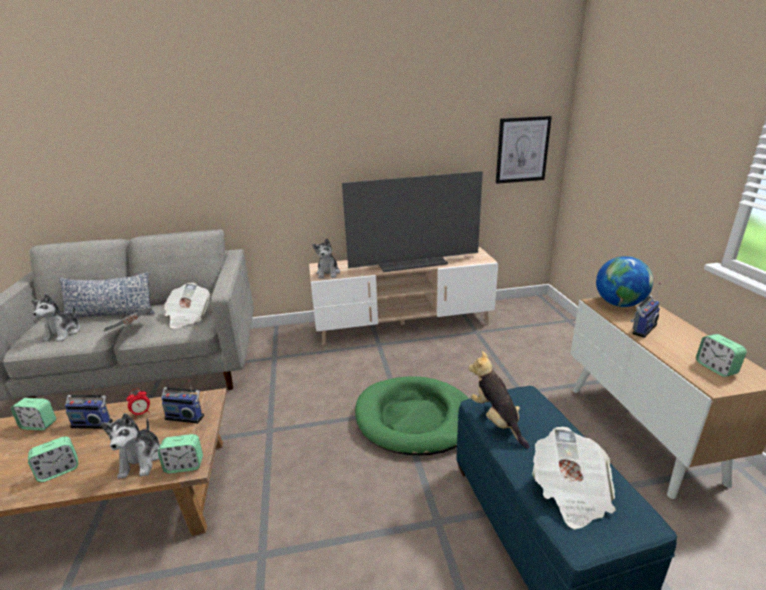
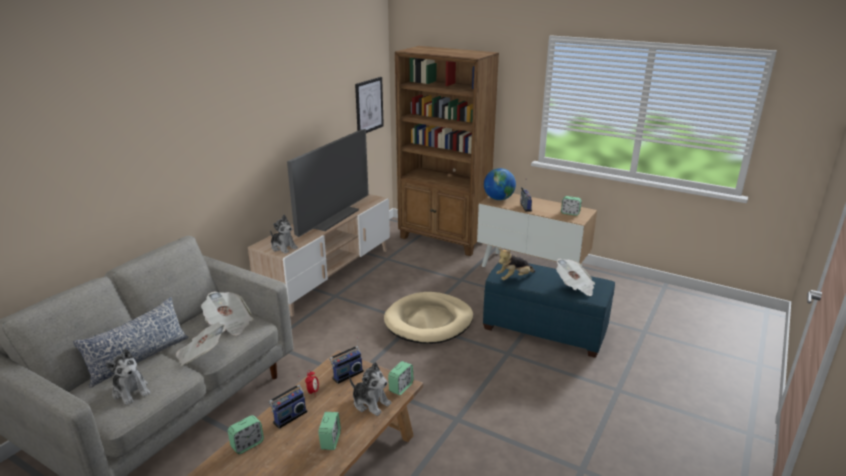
camera: 50 degrees left, 0 degrees up
green dog bed [355,376,469,455] -> beige dog bed [384,292,473,344]
plush toy [469,351,529,449] -> plush toy turned 45 degrees counterclockwise [496,249,535,280]
none -> brown bookcase [395,46,499,256]

